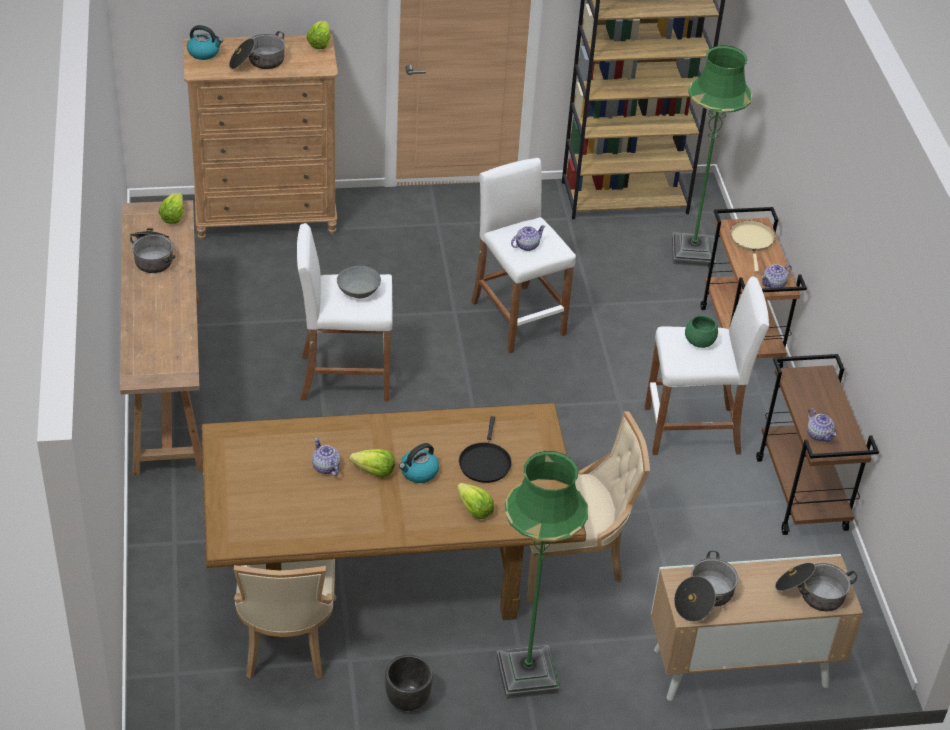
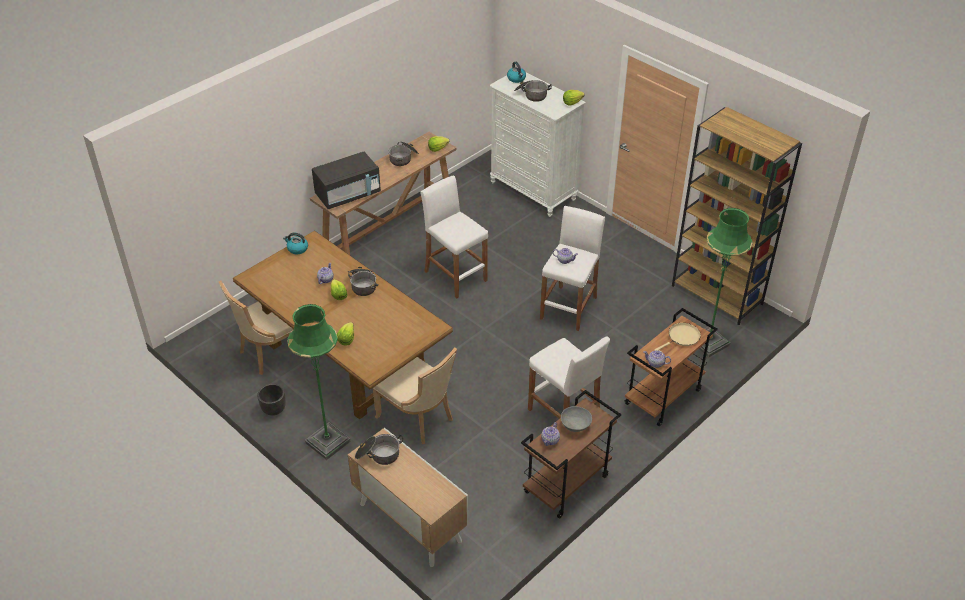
camera: 55 degrees right, 0 degrees up
brown dresser [183,34,338,240] -> white dresser [490,72,586,217]
grey bowl [337,266,381,298] -> grey bowl moved to [561,406,592,432]
kettle [399,443,439,483] -> kettle moved to [283,233,308,254]
black frying pan [459,416,512,483] -> none
green bowl [685,316,718,348] -> none
cooking pot [775,563,857,611] -> cooking pot moved to [348,267,379,296]
none -> black microwave [312,152,381,209]

